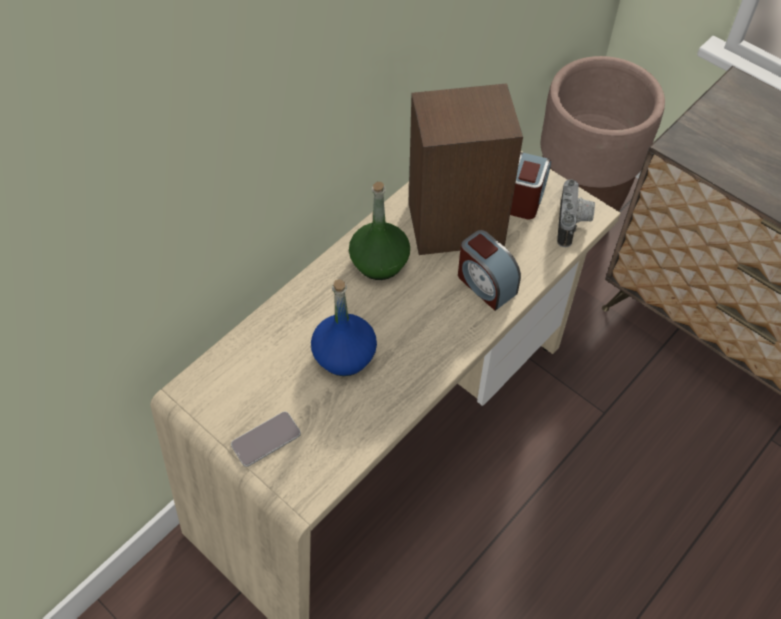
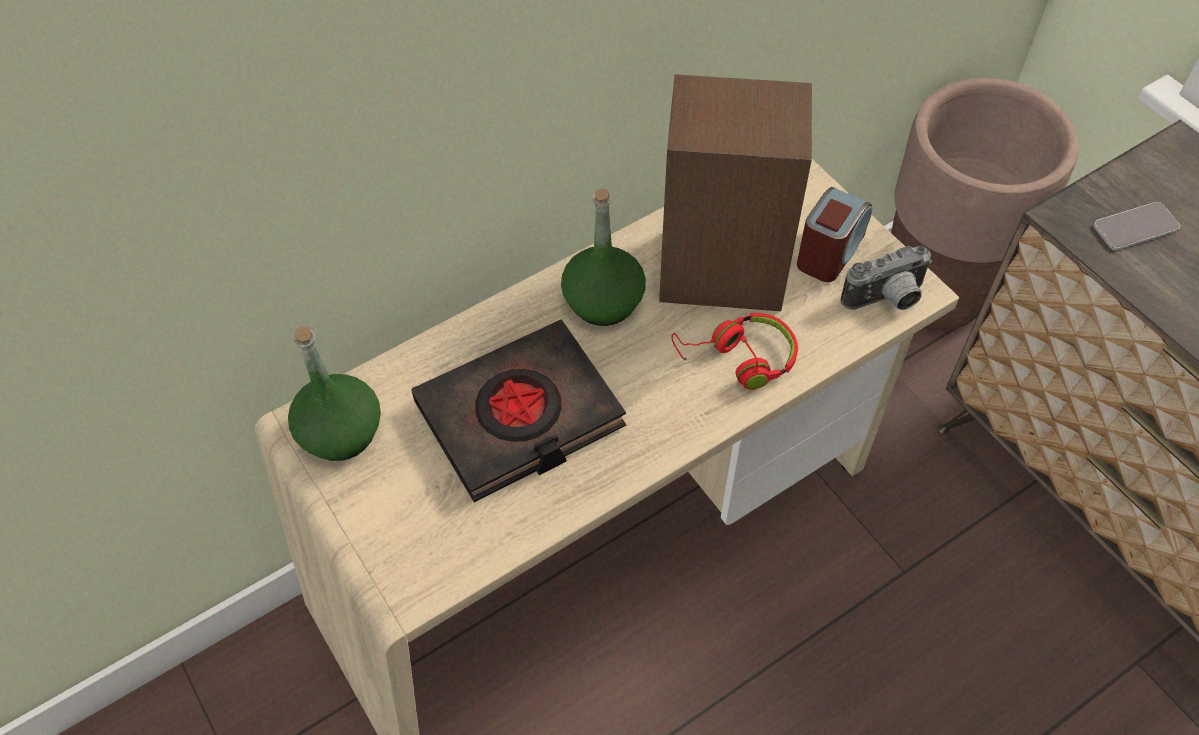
camera: 15 degrees right, 0 degrees up
phone [231,412,301,467] -> phone moved to [1094,202,1180,250]
blue bottle [311,279,377,376] -> black book [411,319,626,502]
alarm clock [458,230,521,311] -> red headphones [671,313,798,390]
camera [557,179,595,247] -> camera turned 45 degrees clockwise [841,246,932,310]
none -> green bottle [288,327,381,461]

